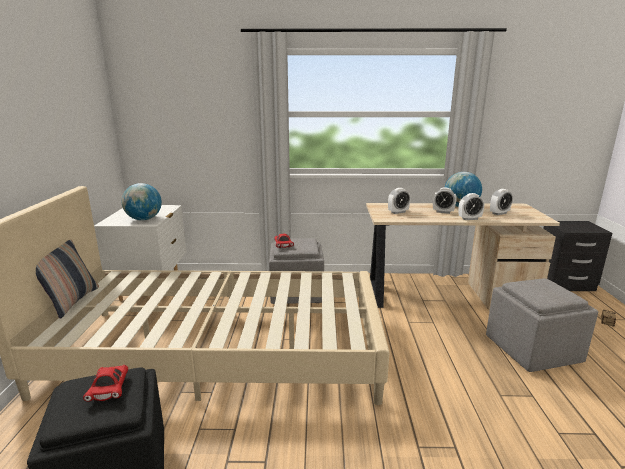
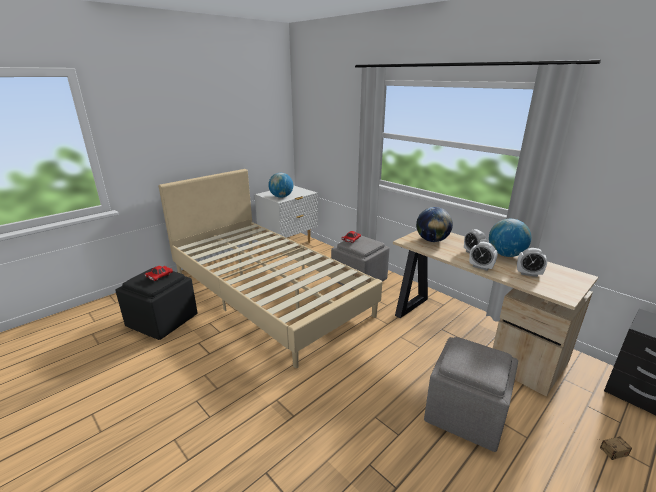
camera: 45 degrees right, 5 degrees up
pillow [36,240,99,319] -> none
alarm clock [388,188,411,214] -> globe [416,207,453,242]

